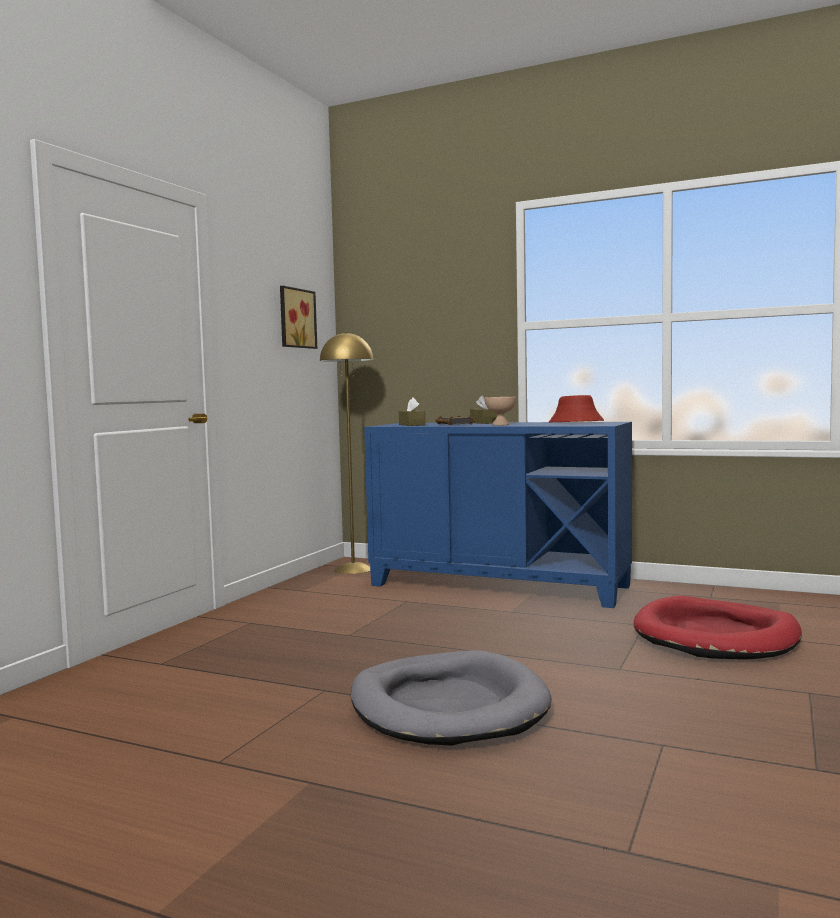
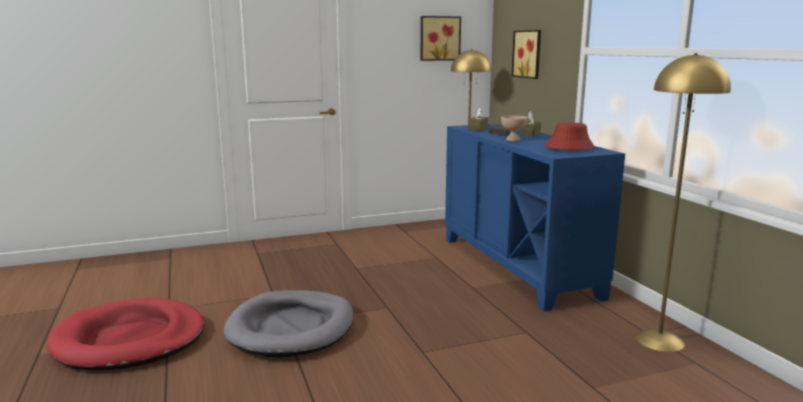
camera: 45 degrees right, 10 degrees up
red dog bed [634,596,802,659] -> red dog bed moved to [47,298,205,370]
none -> picture [511,30,541,79]
none -> yellow floor lamp [635,53,731,352]

